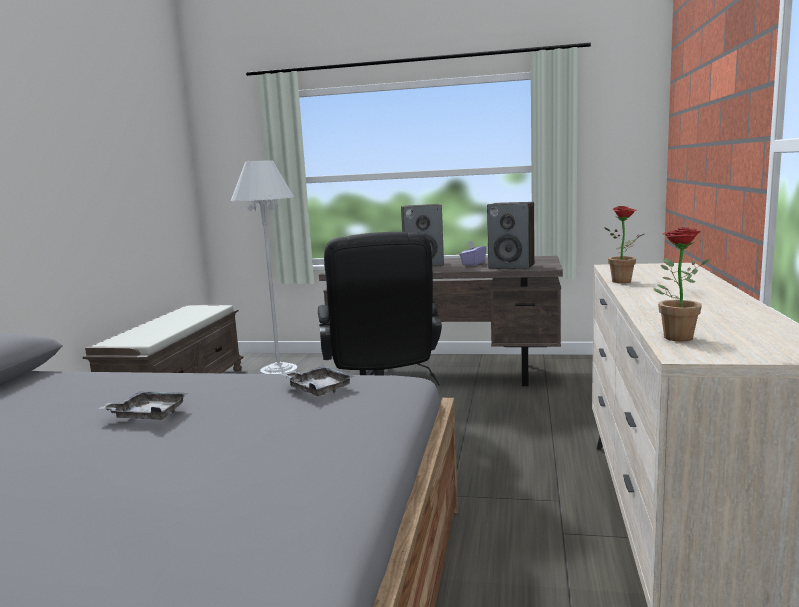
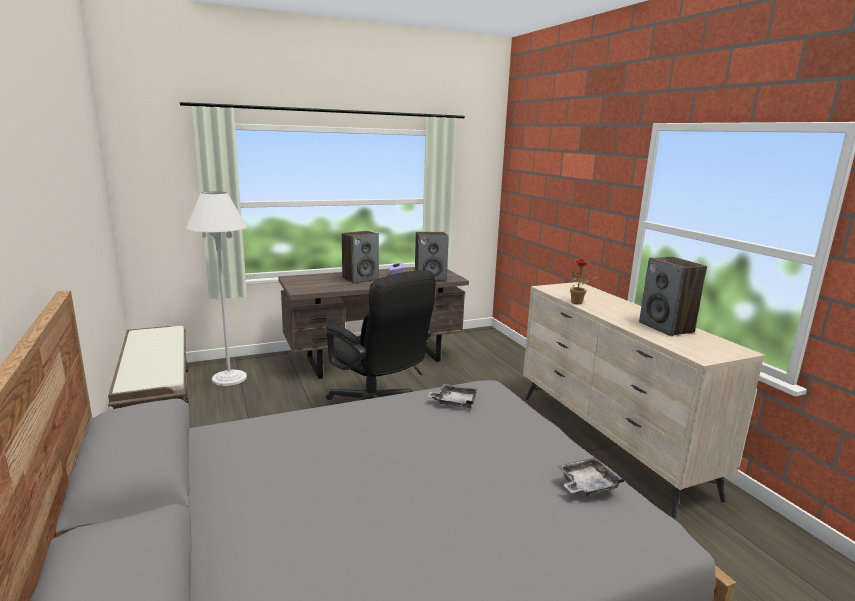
camera: 35 degrees left, 5 degrees up
grey tray [99,391,188,420] -> grey tray moved to [557,458,625,496]
potted plant [654,227,710,342] -> none
none -> speaker [639,257,707,336]

